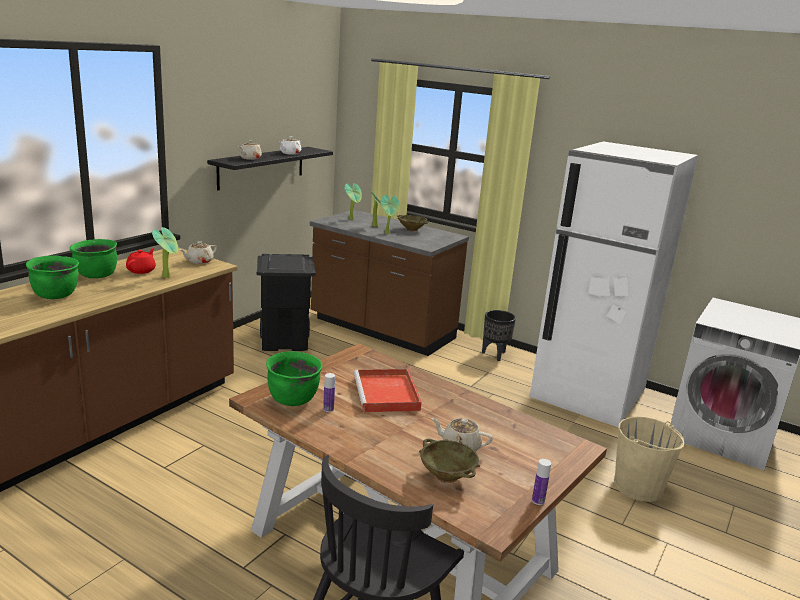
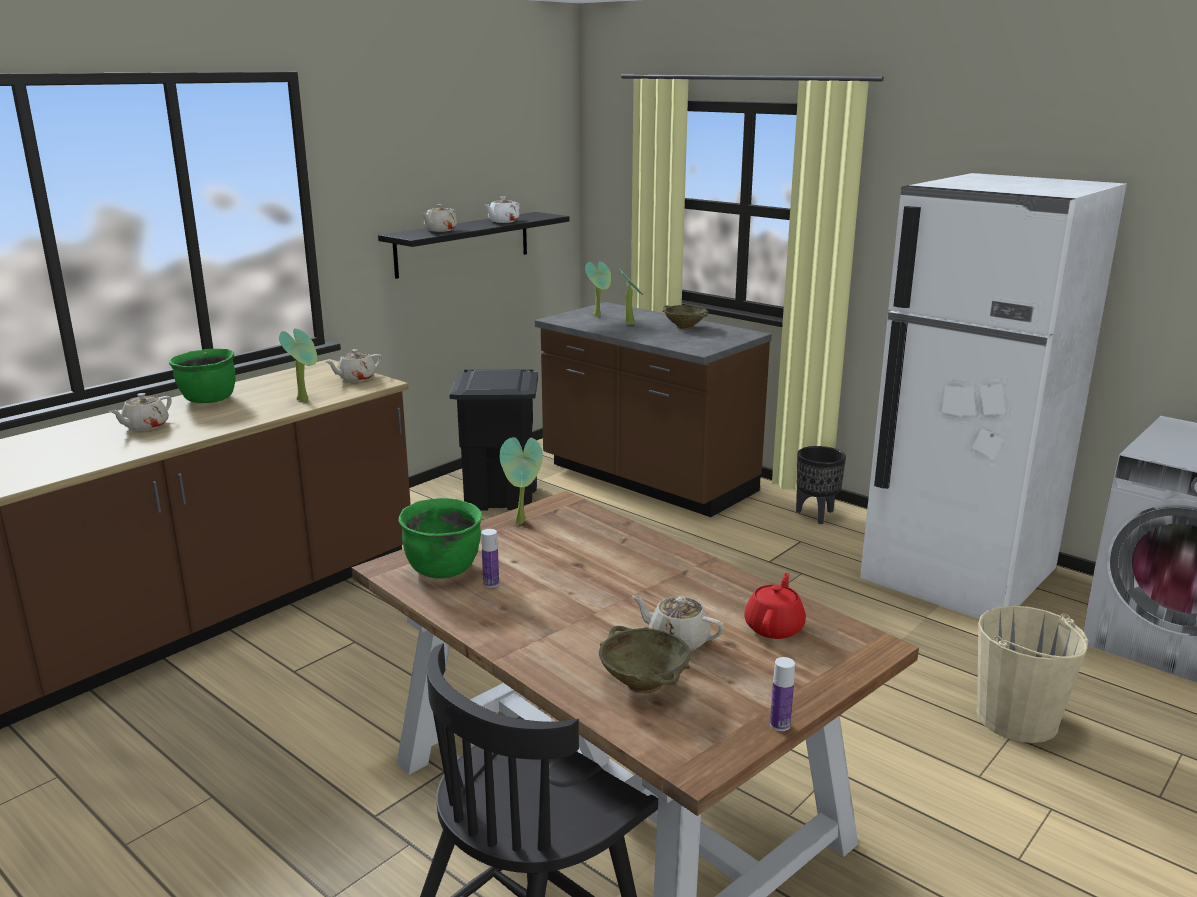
camera: 10 degrees right, 0 degrees up
green cooking pot [26,255,79,299] -> beige teapot [109,393,172,431]
red teapot [126,248,156,274] -> red teapot moved to [744,572,806,639]
red tray [354,369,422,412] -> none
potted plant [381,195,400,234] -> potted plant moved to [500,437,543,524]

